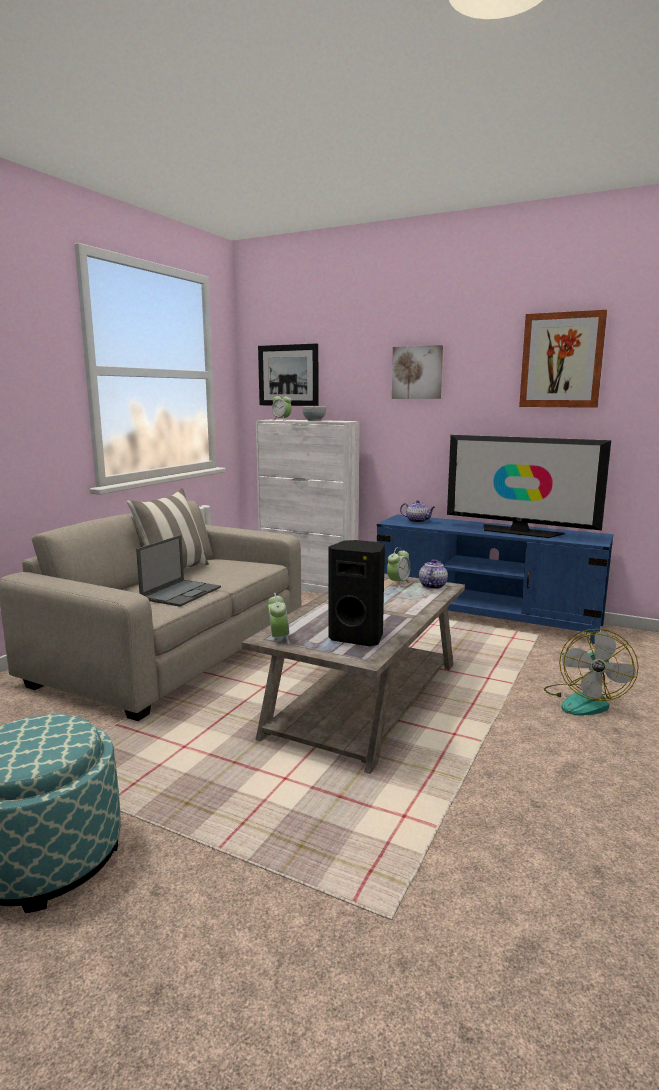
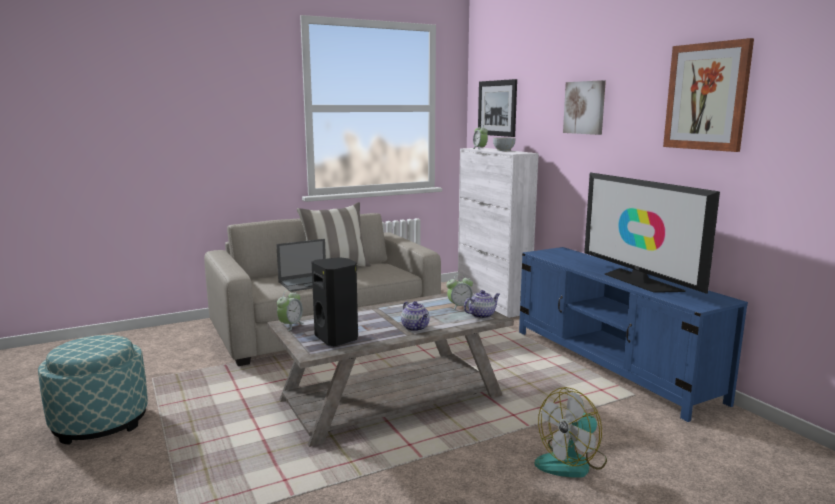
camera: 35 degrees right, 0 degrees up
teapot [400,500,435,523] -> teapot moved to [401,301,430,331]

